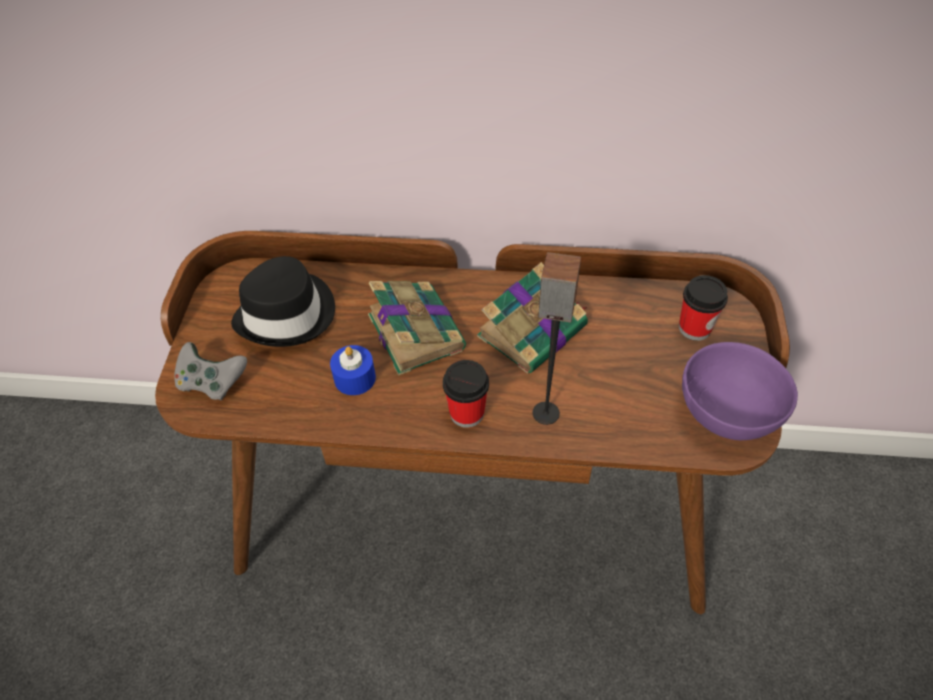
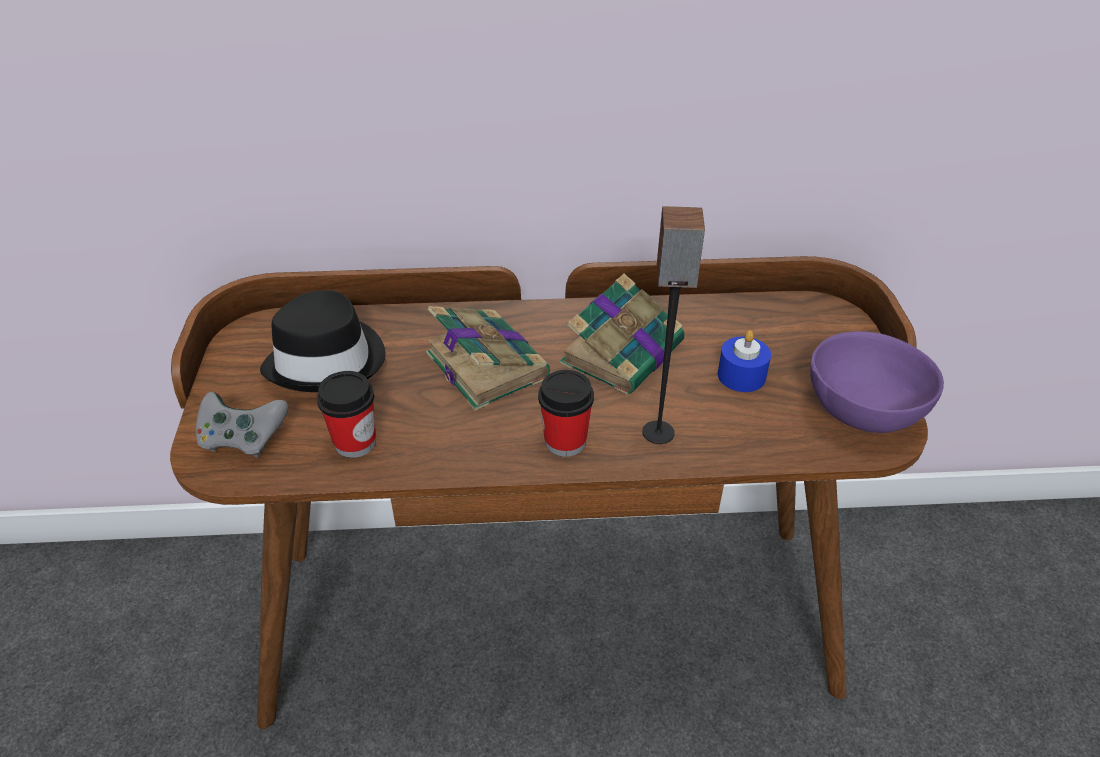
camera: 10 degrees left, 10 degrees down
blue candle [330,345,376,395] -> blue candle moved to [718,330,771,392]
cup [679,275,728,341] -> cup moved to [317,371,376,458]

